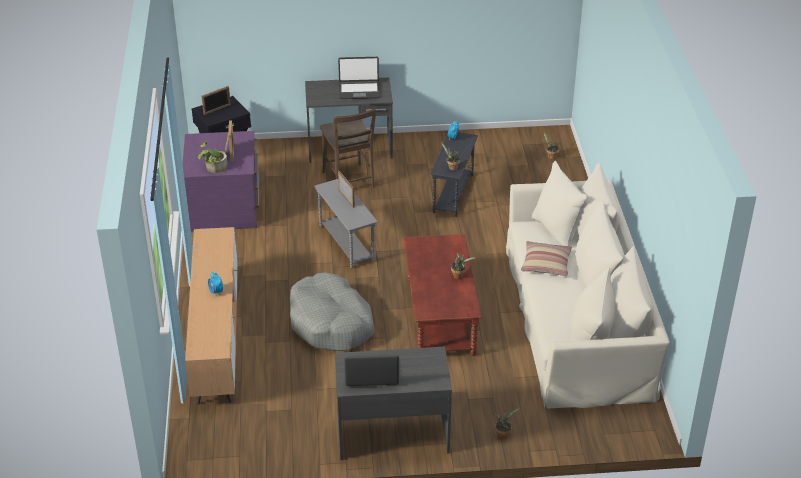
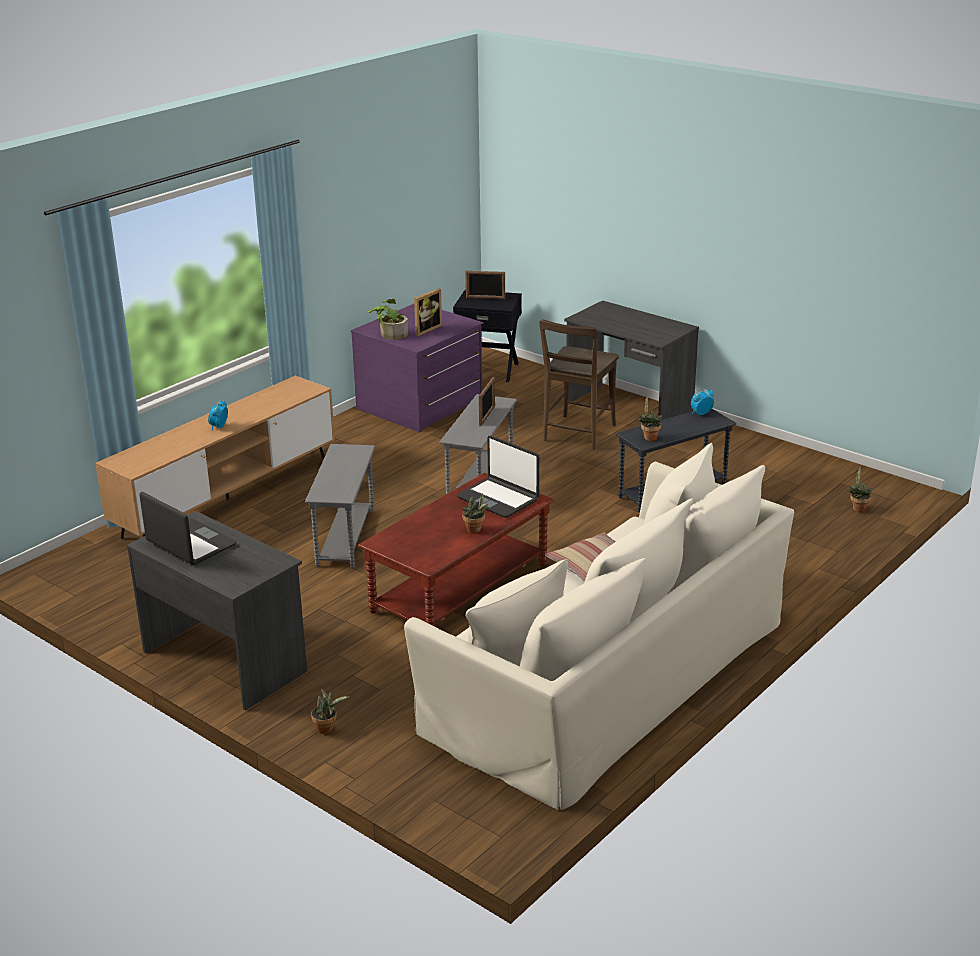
camera: 45 degrees right, 10 degrees down
grey dog bed [290,272,375,351] -> grey side table [305,444,375,568]
laptop [338,57,380,99] -> laptop moved to [457,436,539,518]

